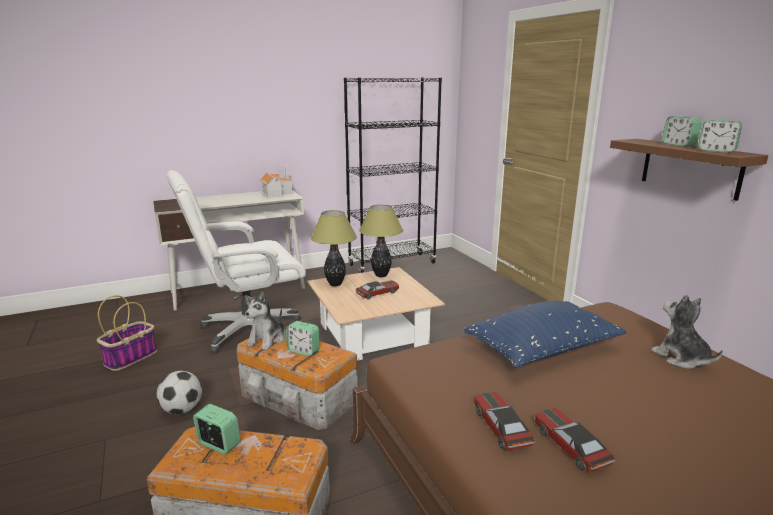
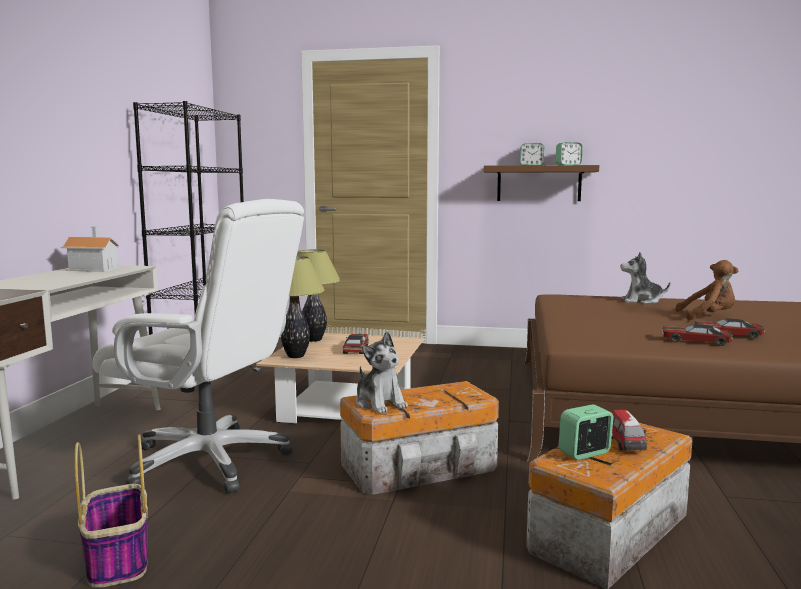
camera: 55 degrees left, 10 degrees down
football [156,371,202,414] -> none
white office chair [167,170,306,353] -> white office chair turned 75 degrees counterclockwise [93,199,304,493]
alarm clock [286,321,320,356] -> none
blue pillow [464,301,627,367] -> none
none -> toy car [611,410,647,451]
none -> brown plush toy [675,260,738,320]

